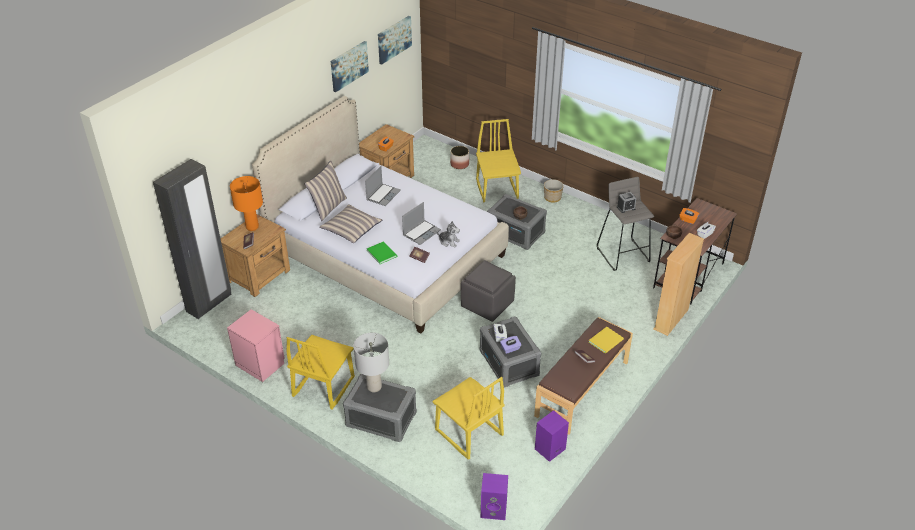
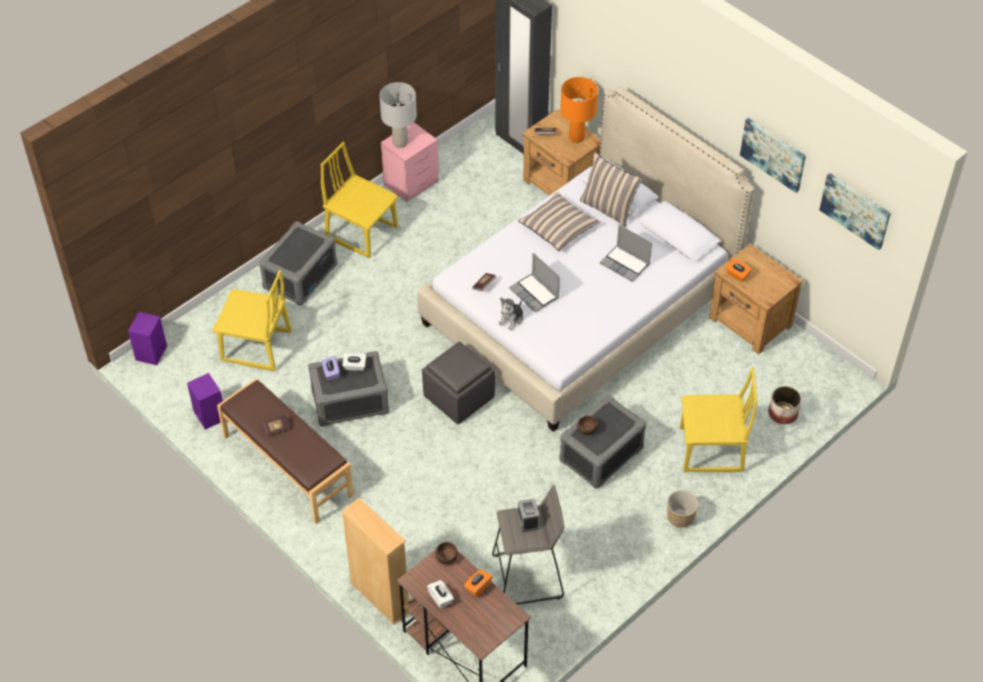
camera: 100 degrees right, 10 degrees up
grey table lamp [354,333,389,392] -> grey table lamp moved to [379,82,417,148]
green book [367,241,397,264] -> none
yellow chair [433,377,505,460] -> yellow chair turned 135 degrees counterclockwise [212,270,292,371]
yellow book [589,327,624,353] -> none

